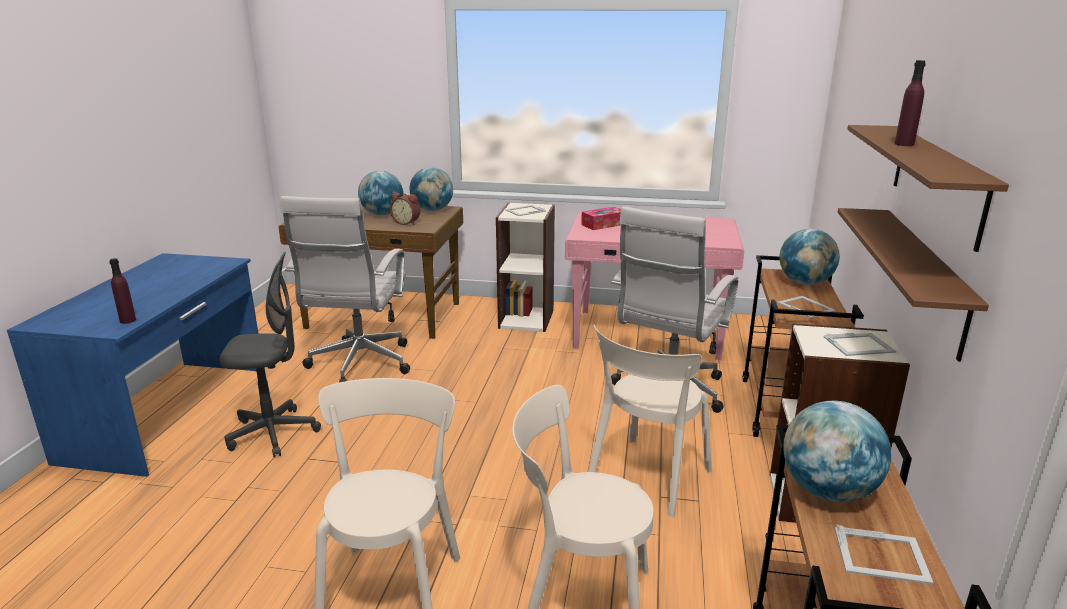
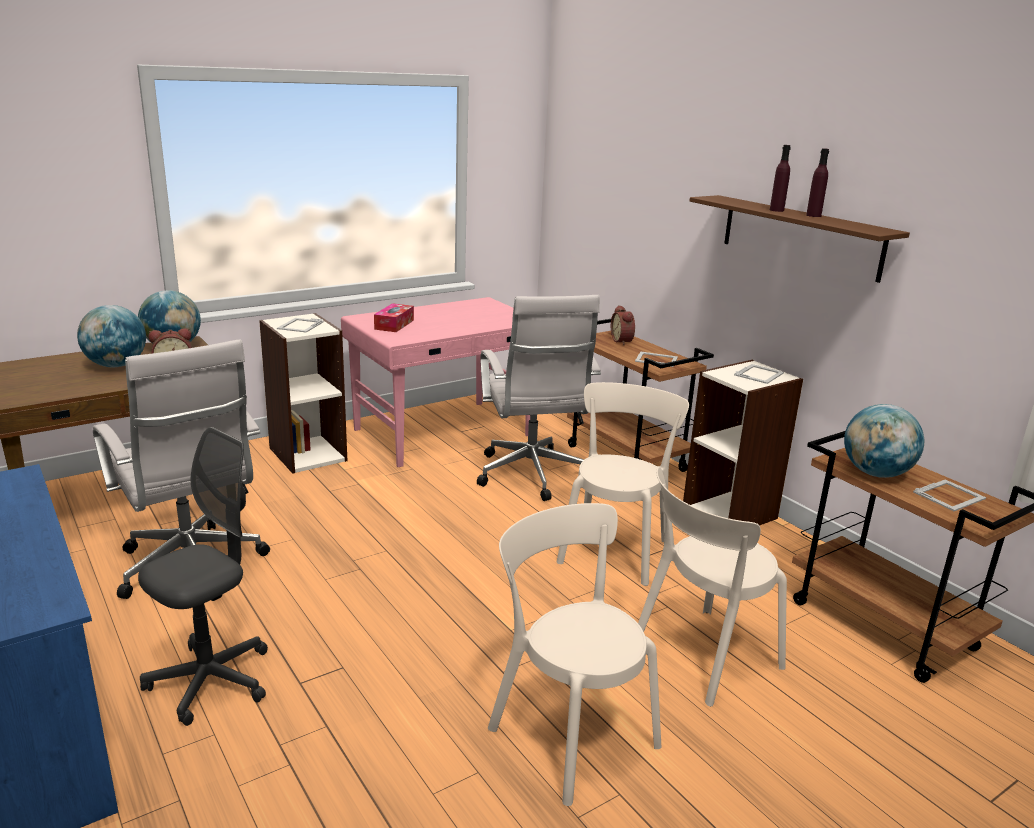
camera: 45 degrees left, 0 degrees up
purple bottle [110,258,136,324] -> purple bottle moved to [806,148,829,217]
beige chair [588,325,712,517] -> beige chair turned 150 degrees counterclockwise [557,382,689,586]
globe [779,229,840,285] -> alarm clock [611,305,635,345]
brown shelf [838,208,989,362] -> none

